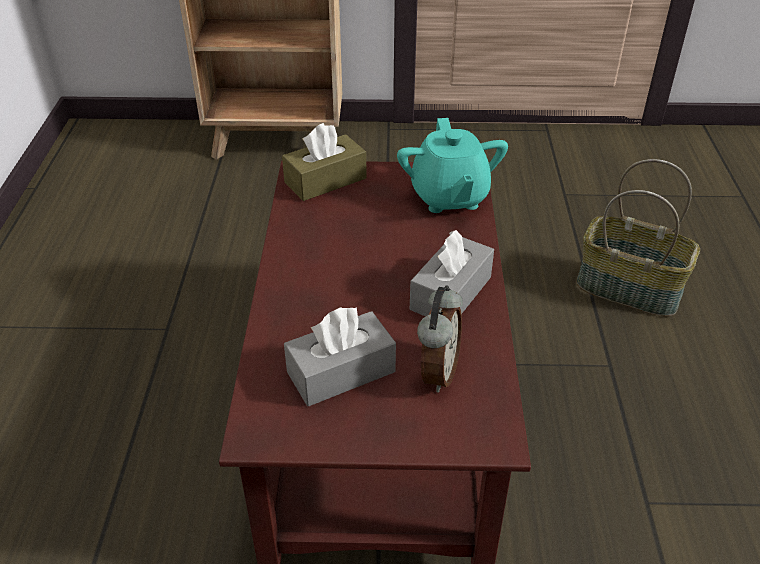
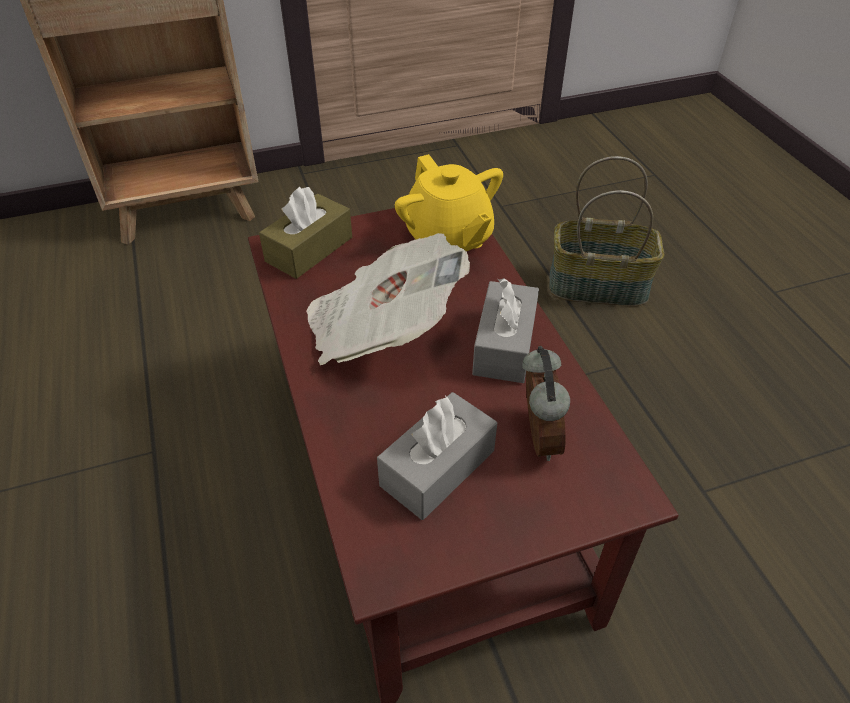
camera: 20 degrees left, 5 degrees up
turquoise teapot [397,118,508,213] -> yellow teapot [395,154,503,251]
none -> newspaper [306,233,470,365]

